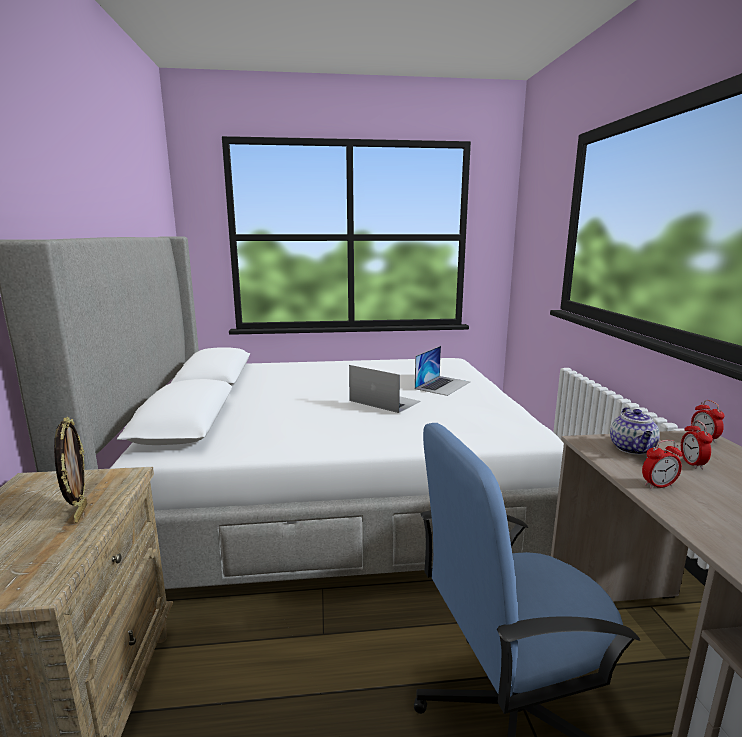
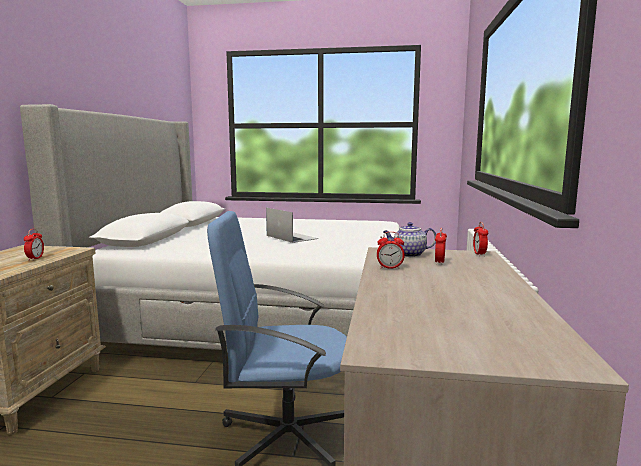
camera: 15 degrees right, 5 degrees down
picture frame [54,417,87,523] -> alarm clock [24,229,44,261]
laptop [415,346,470,396] -> none
teapot [610,407,660,455] -> teapot turned 60 degrees clockwise [383,222,436,257]

